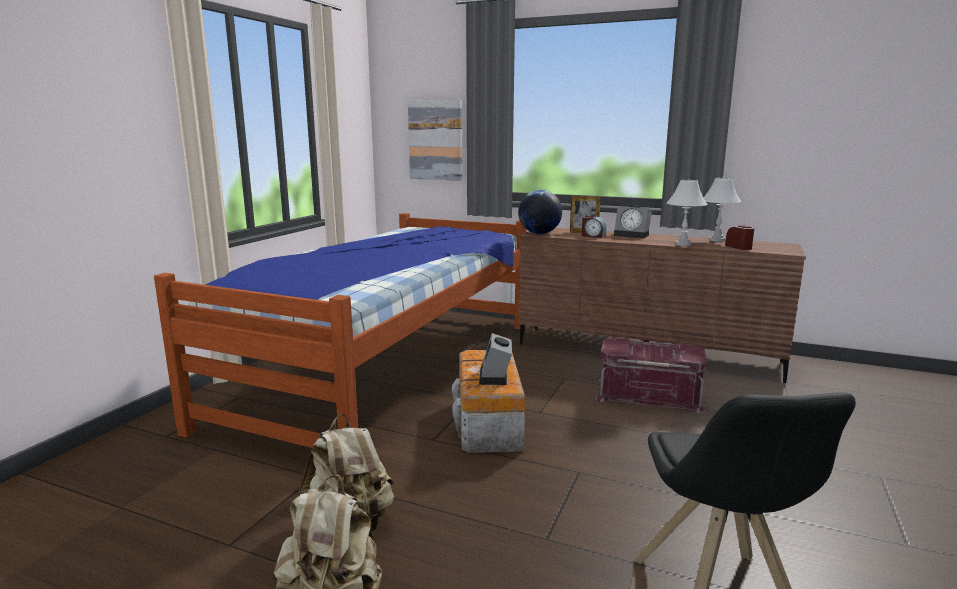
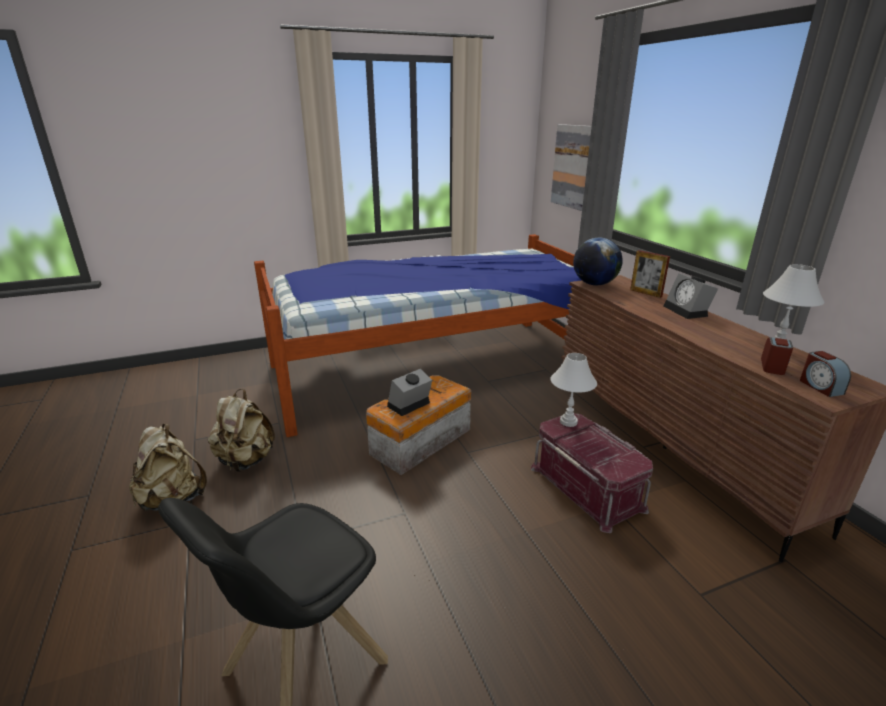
camera: 45 degrees right, 10 degrees up
alarm clock [582,215,606,238] -> alarm clock moved to [800,351,851,397]
white table lamp [667,180,708,246] -> white table lamp moved to [550,353,597,427]

